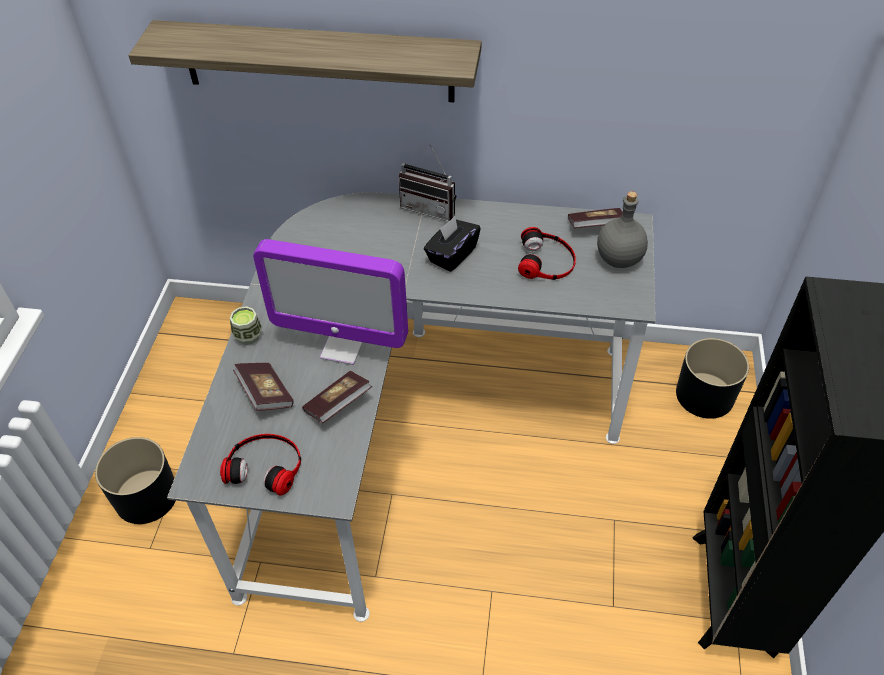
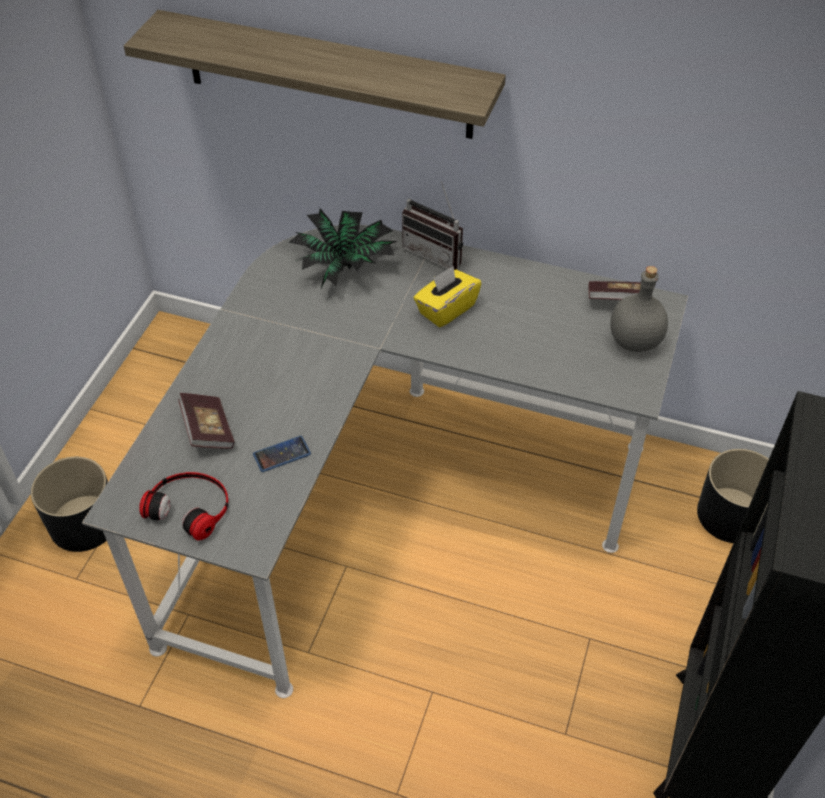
camera: 10 degrees right, 0 degrees up
cup [230,306,262,345] -> none
monitor [253,239,408,365] -> none
book [302,371,372,423] -> phone [253,436,311,472]
black tissue box [424,216,481,272] -> yellow tissue box [413,266,481,328]
headphones [518,227,576,280] -> none
none -> potted plant [288,208,397,288]

